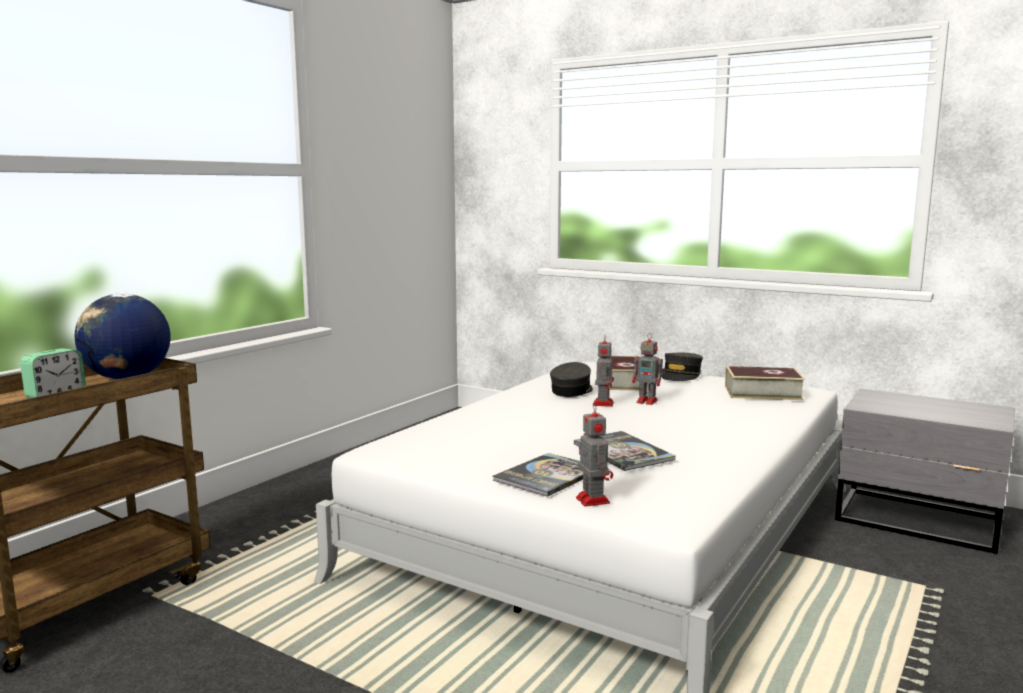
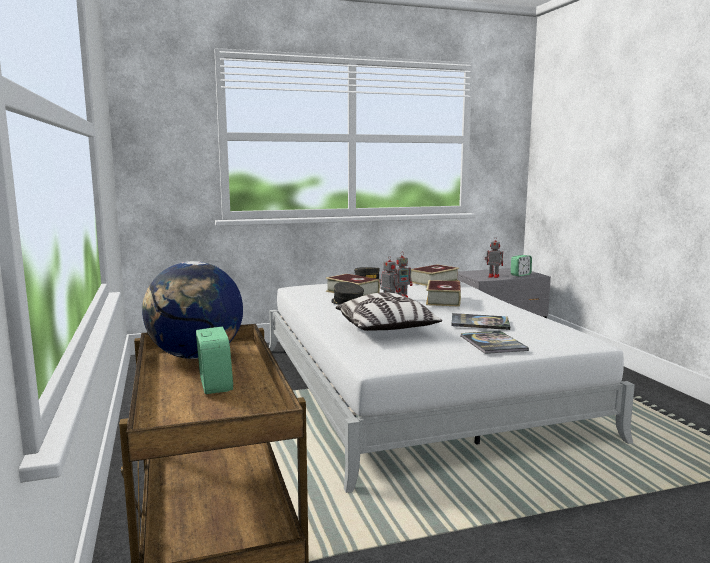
camera: 50 degrees left, 0 degrees up
toy robot [576,404,613,507] -> toy robot moved to [485,238,503,278]
none -> pillow [336,292,442,331]
none -> book [426,280,461,307]
none -> alarm clock [511,255,532,276]

